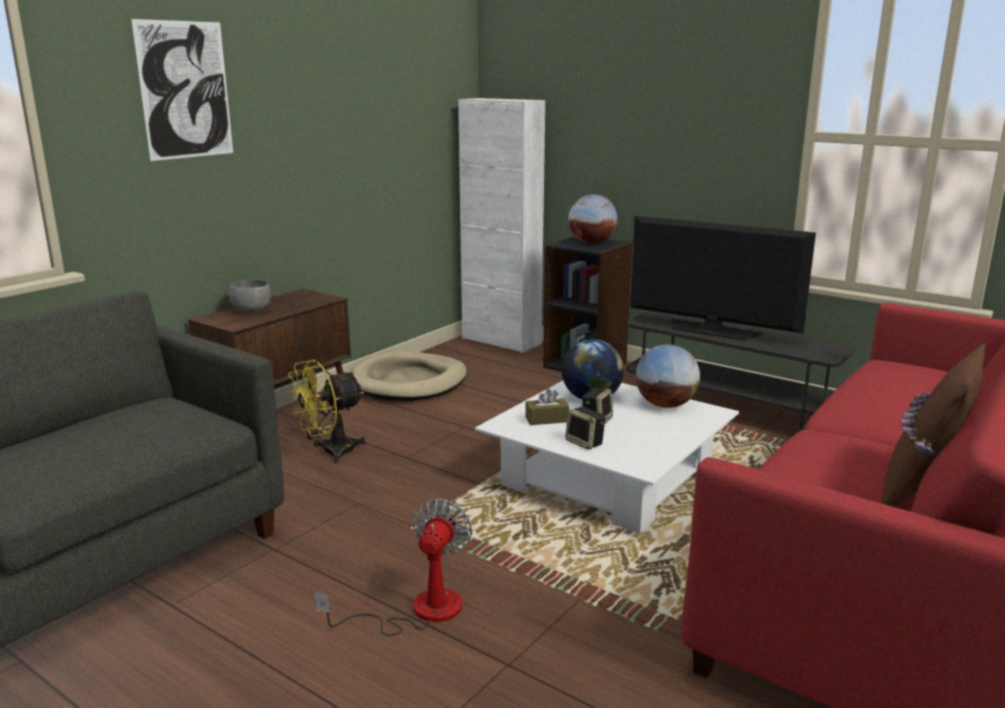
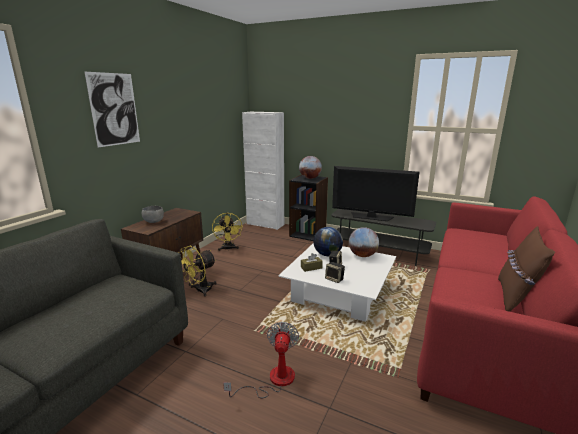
camera: 10 degrees left, 0 degrees up
beige dog bed [351,351,467,401] -> yellow fan [212,213,243,251]

